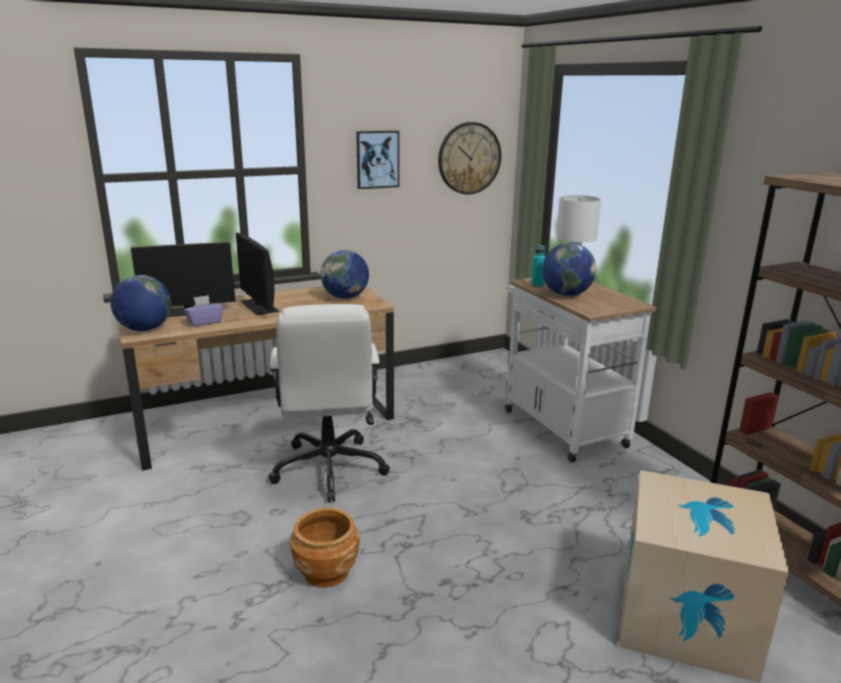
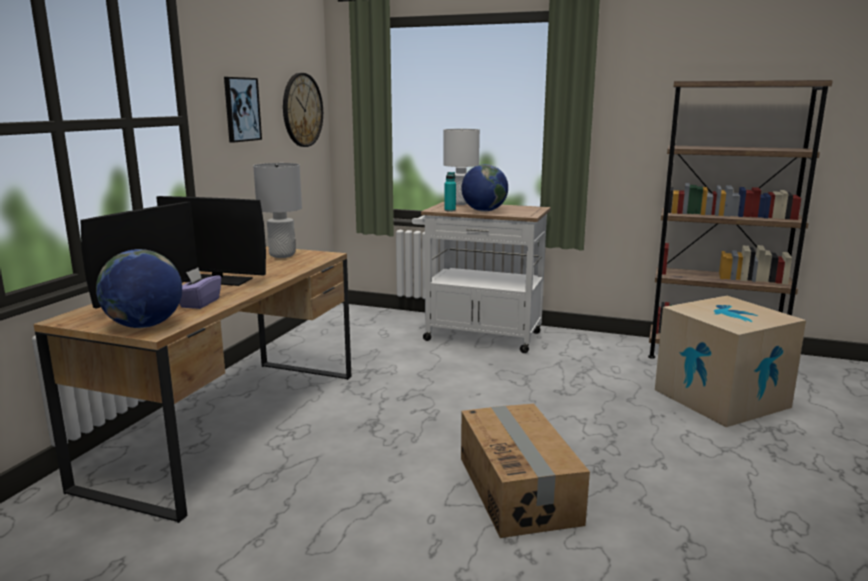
camera: 45 degrees left, 5 degrees down
white office chair [268,304,390,502] -> none
brown planter [290,508,359,588] -> cardboard box [461,404,590,538]
globe [320,250,369,299] -> grey table lamp [253,163,302,258]

